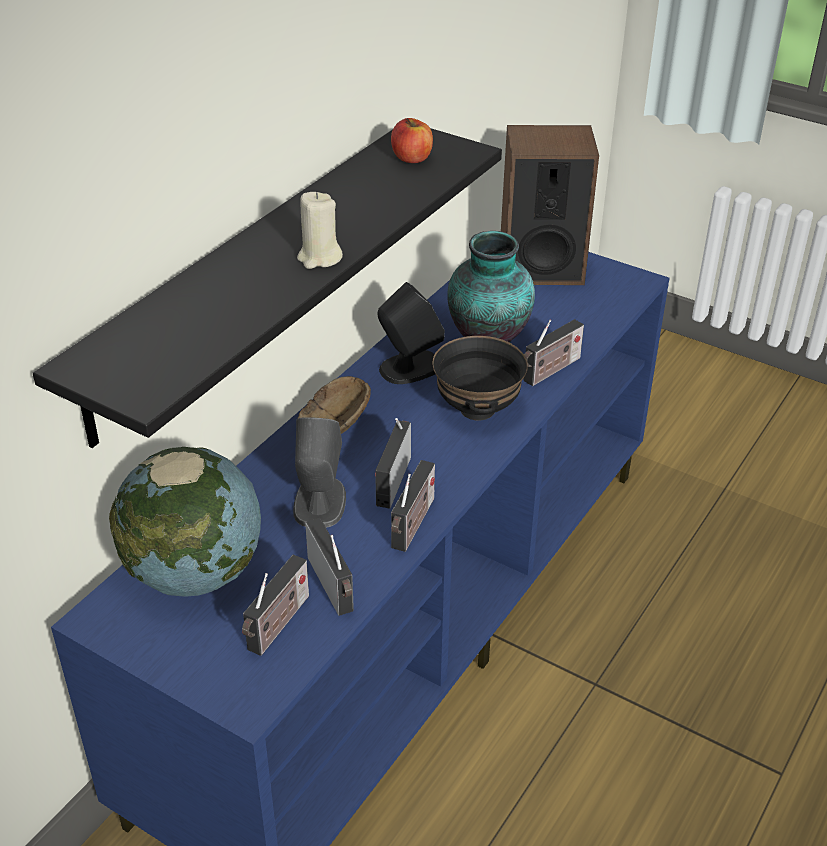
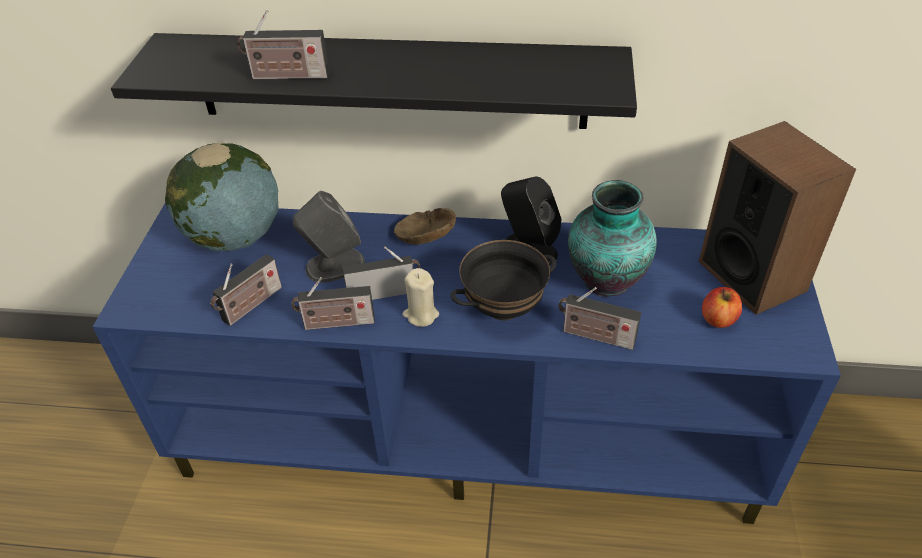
camera: 65 degrees right, 5 degrees up
radio [242,555,309,656] -> radio moved to [237,9,329,79]
beige candle [297,192,343,269] -> beige candle moved to [403,268,439,327]
apple [391,118,433,163] -> apple moved to [702,287,742,328]

